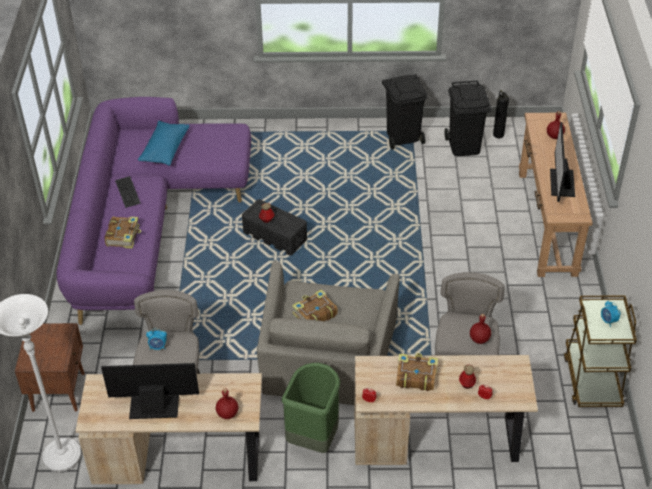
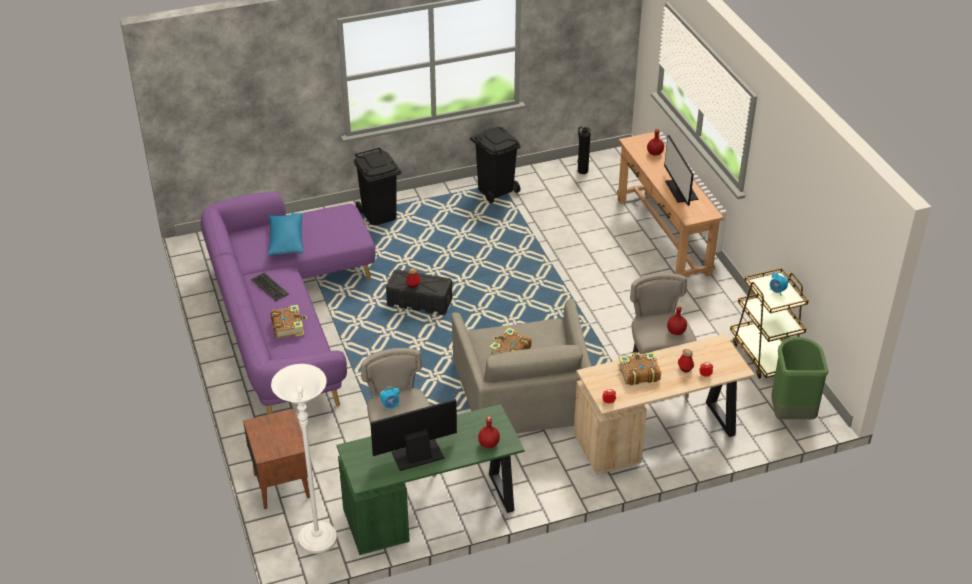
camera: 20 degrees left, 5 degrees down
beige desk [76,373,262,484] -> green desk [337,404,524,555]
green trash can [281,363,340,453] -> green trash can moved to [771,337,829,419]
black trash can [444,80,492,156] -> black trash can moved to [354,148,401,225]

